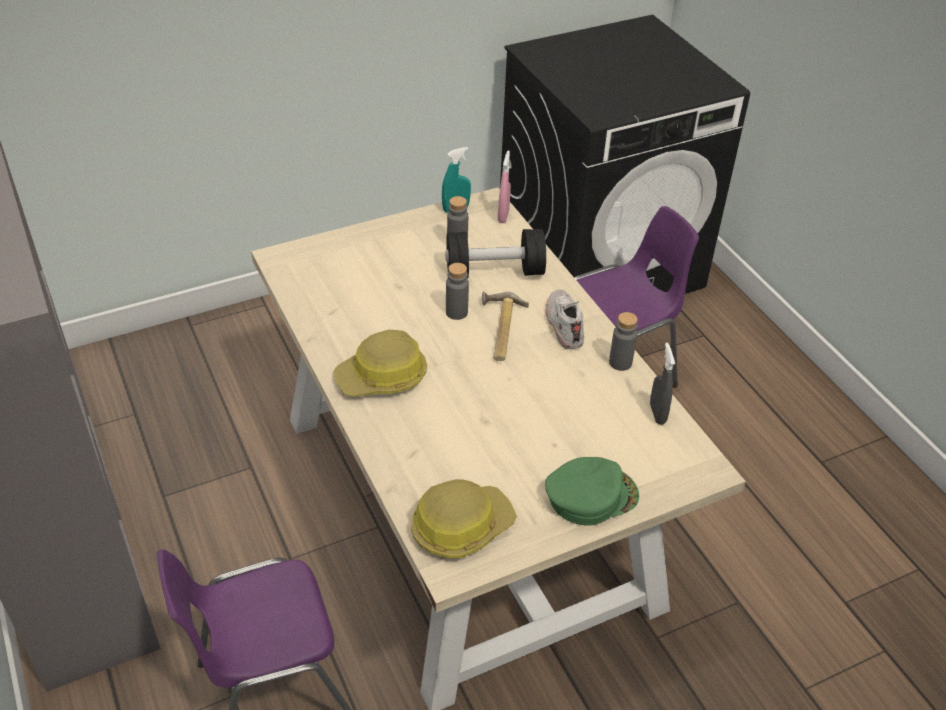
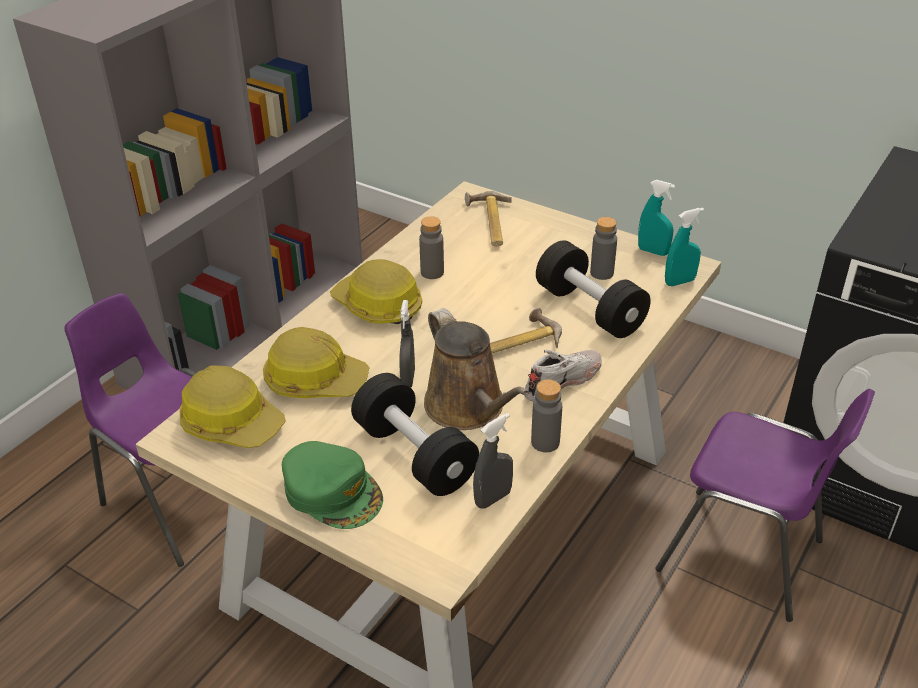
camera: 60 degrees right, 5 degrees down
grey bottle [446,263,469,320] -> grey bottle moved to [419,216,444,279]
pink spray bottle [498,151,511,223] -> turquoise spray bottle [665,208,704,286]
none -> hard hat [263,327,369,398]
none -> black dumbbell [351,373,479,496]
none -> grey spray bottle [399,300,415,388]
none -> brown watering can [424,308,529,430]
none -> hammer [465,191,512,246]

